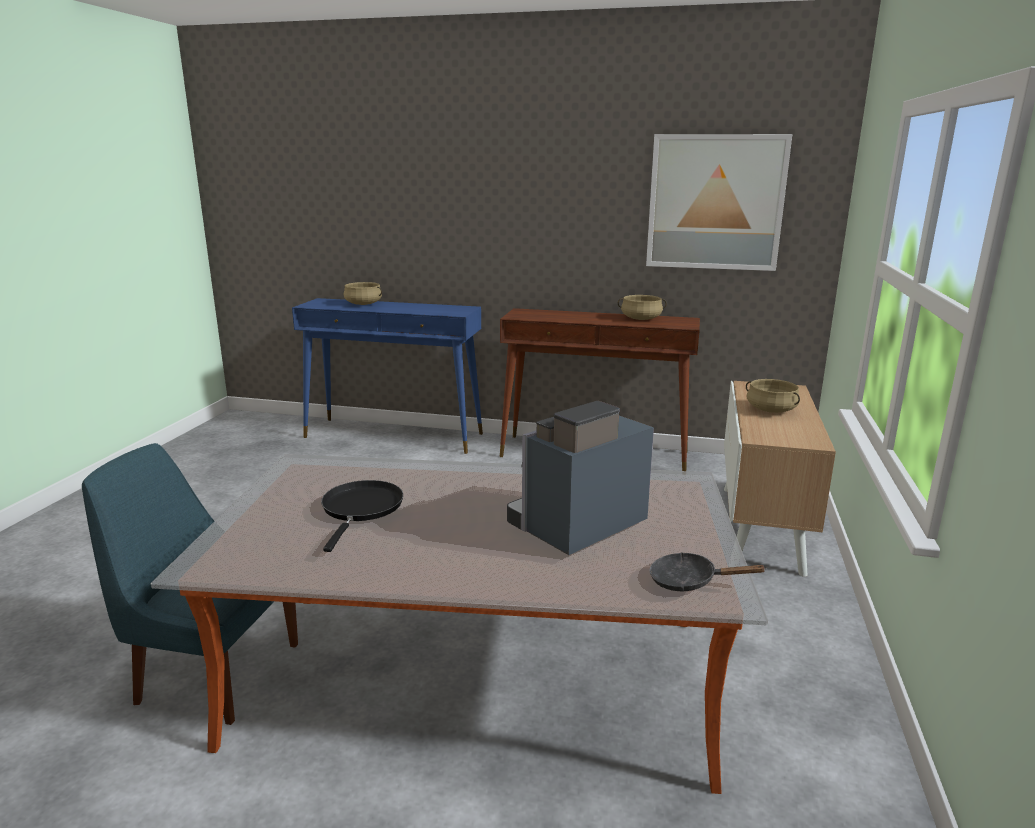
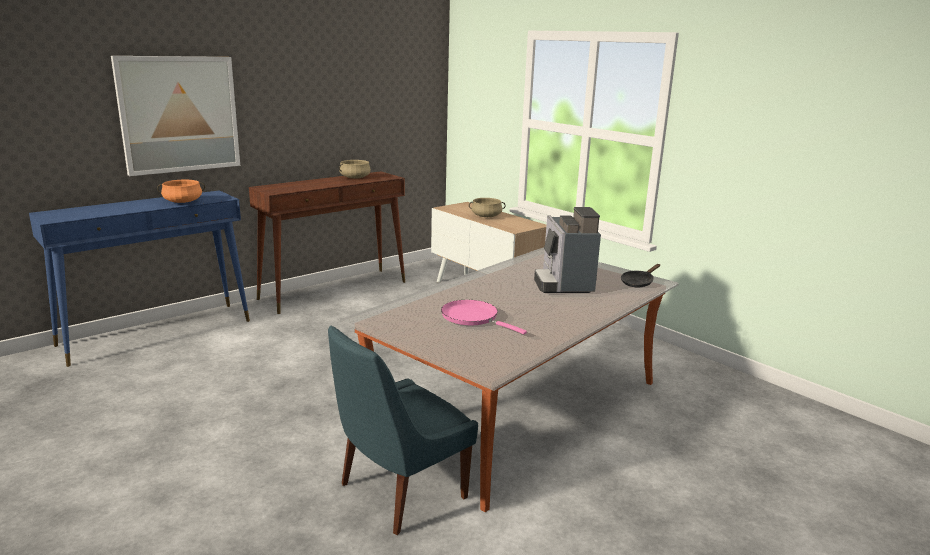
camera: 55 degrees left, 0 degrees up
black frying pan [321,480,403,552] -> pink frying pan [441,300,527,334]
beige cooking pot [344,282,382,305] -> none
picture [646,134,792,271] -> picture moved to [111,56,240,176]
none -> orange cooking pot [157,180,205,203]

